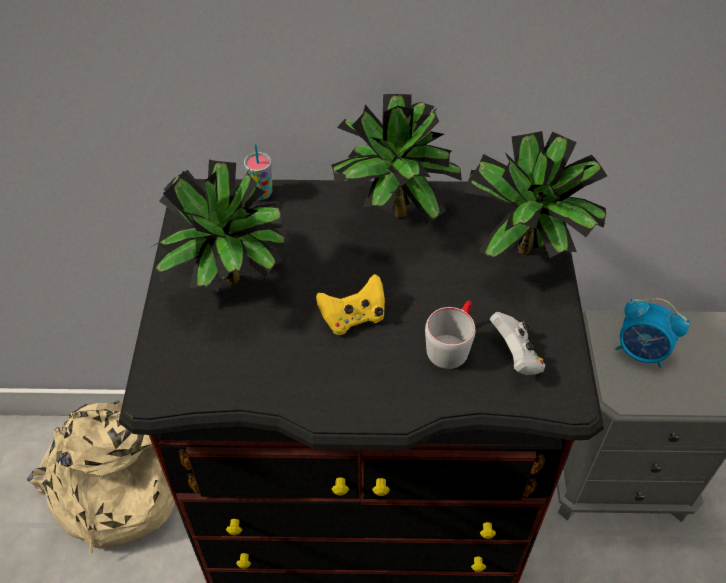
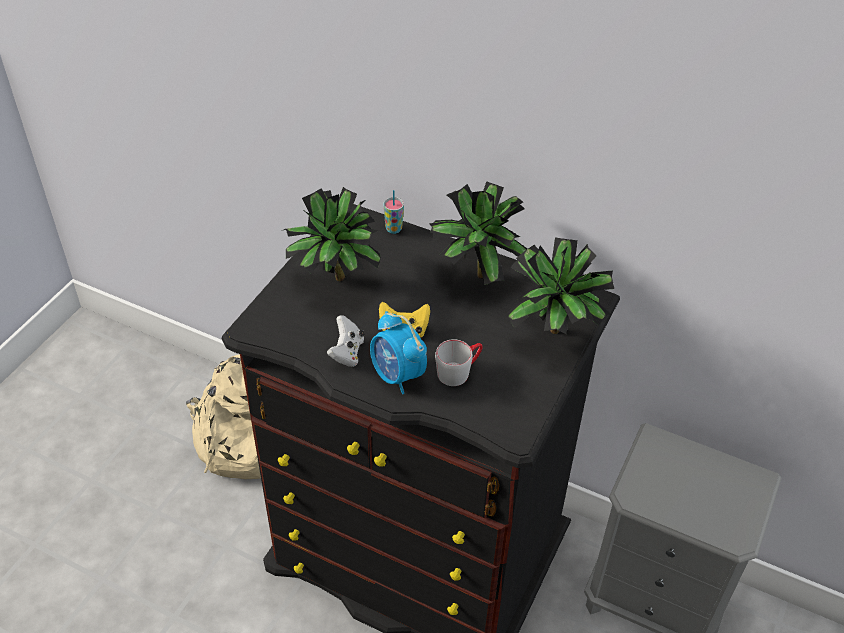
camera: 25 degrees right, 5 degrees down
white game controller [490,312,545,375] -> white game controller moved to [327,315,365,367]
alarm clock [615,298,690,367] -> alarm clock moved to [370,311,427,394]

